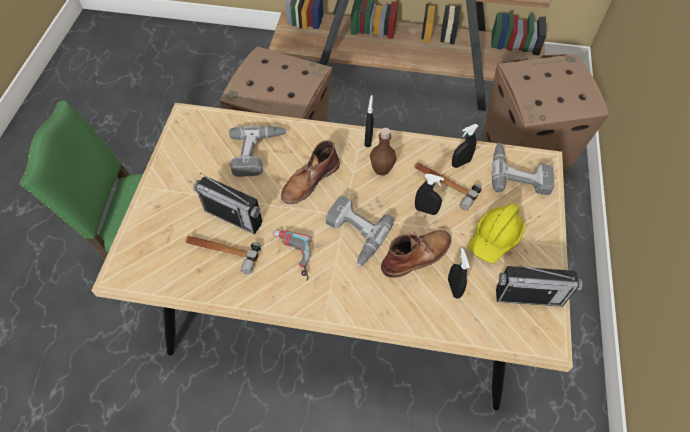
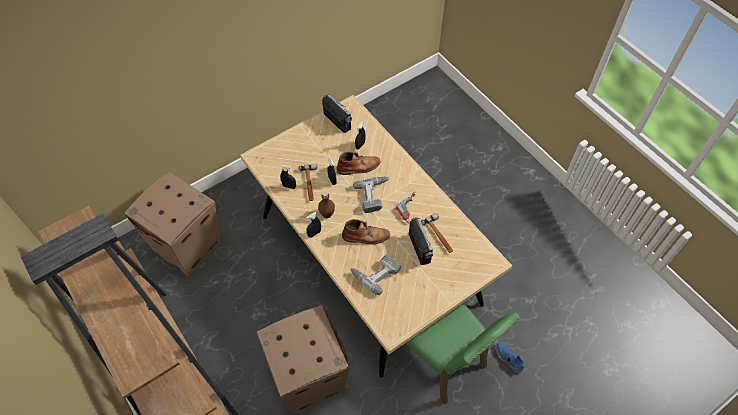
camera: 135 degrees left, 0 degrees up
brown boot [381,230,451,278] -> brown boot turned 150 degrees clockwise [337,152,380,175]
yellow hard hat [468,202,526,263] -> none
power drill [492,143,554,195] -> none
none -> blue shoe [496,342,526,373]

